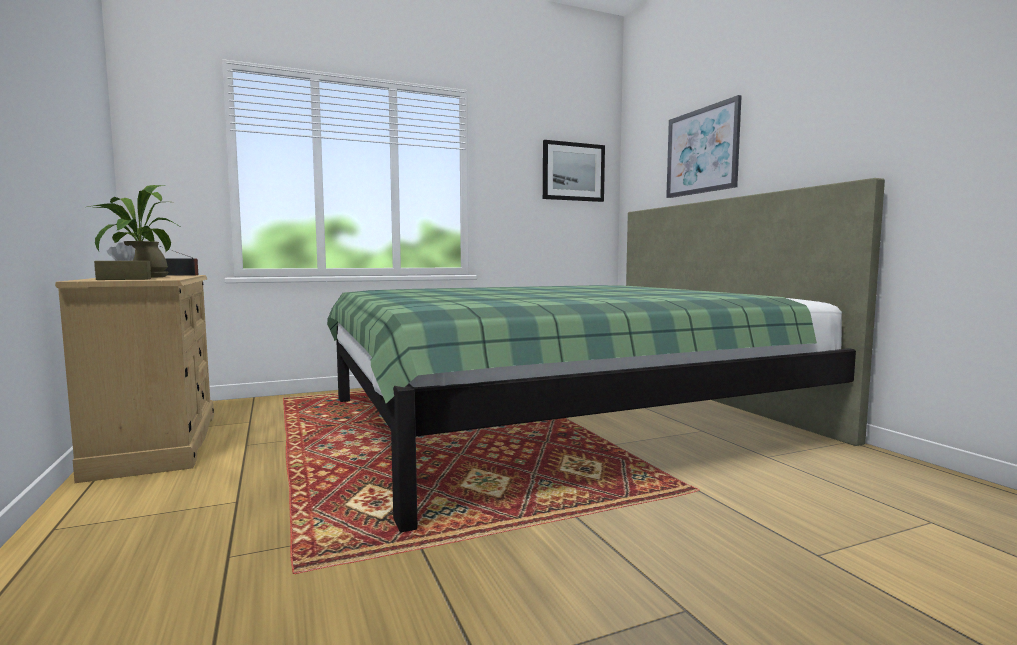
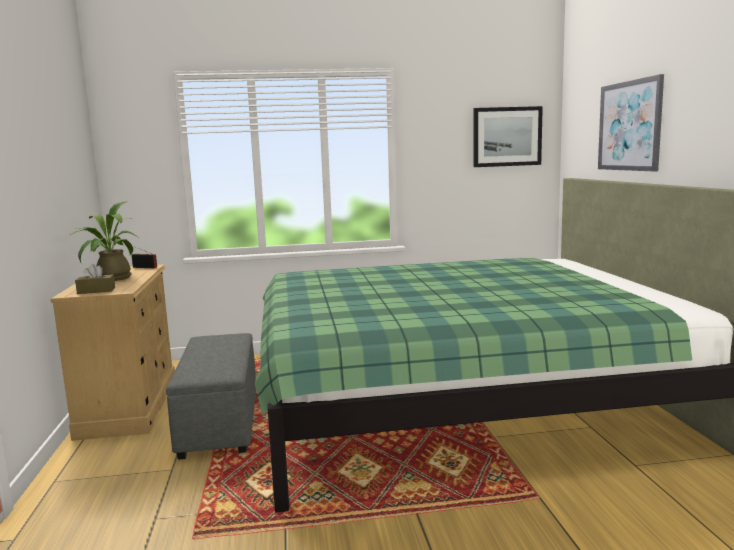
camera: 15 degrees right, 5 degrees up
none -> grey ottoman [166,333,256,460]

